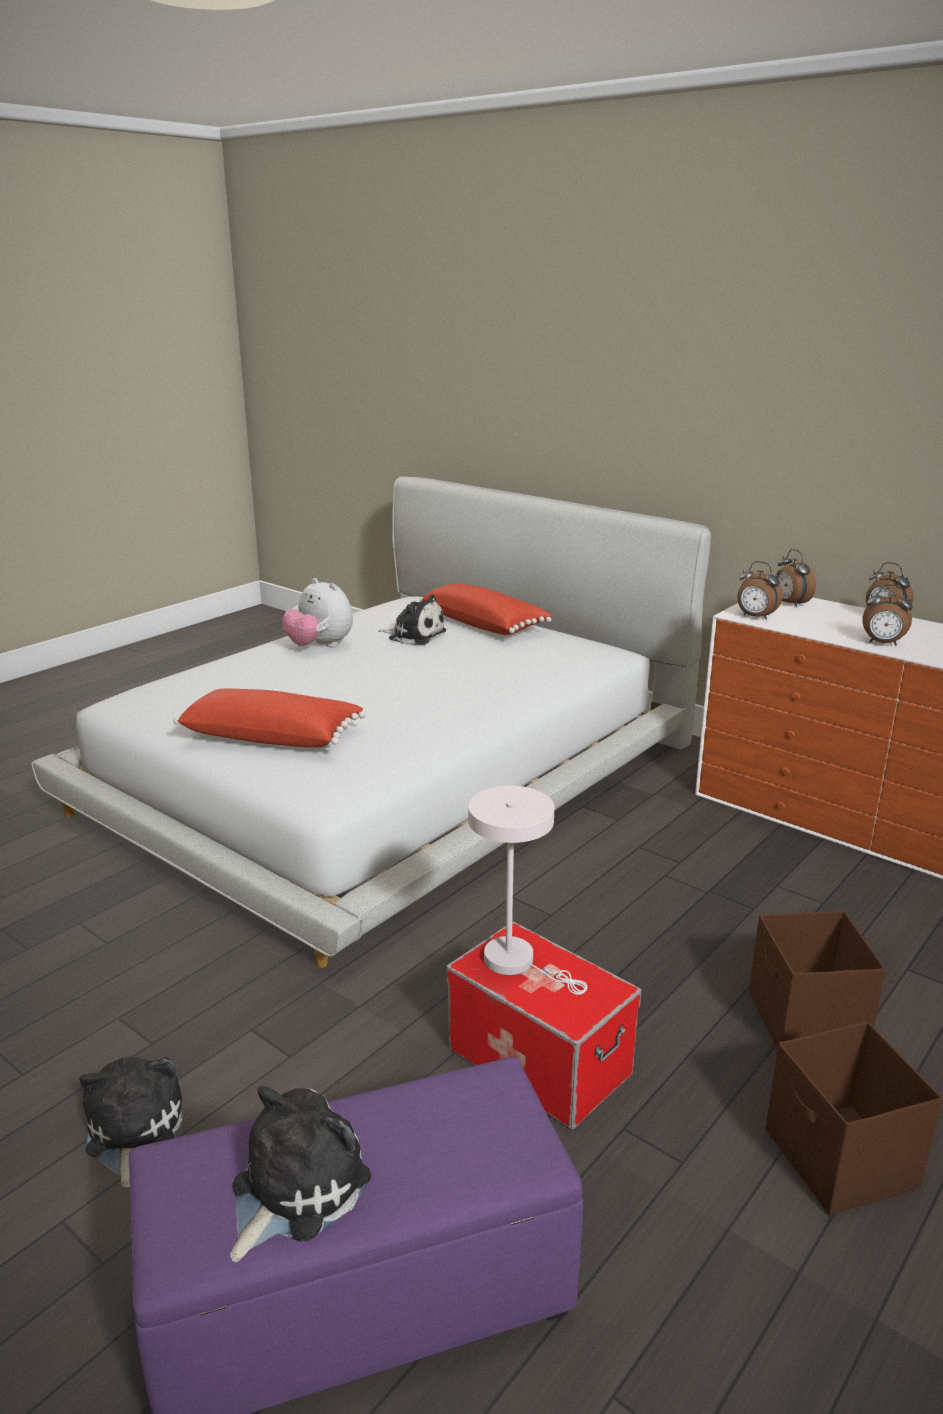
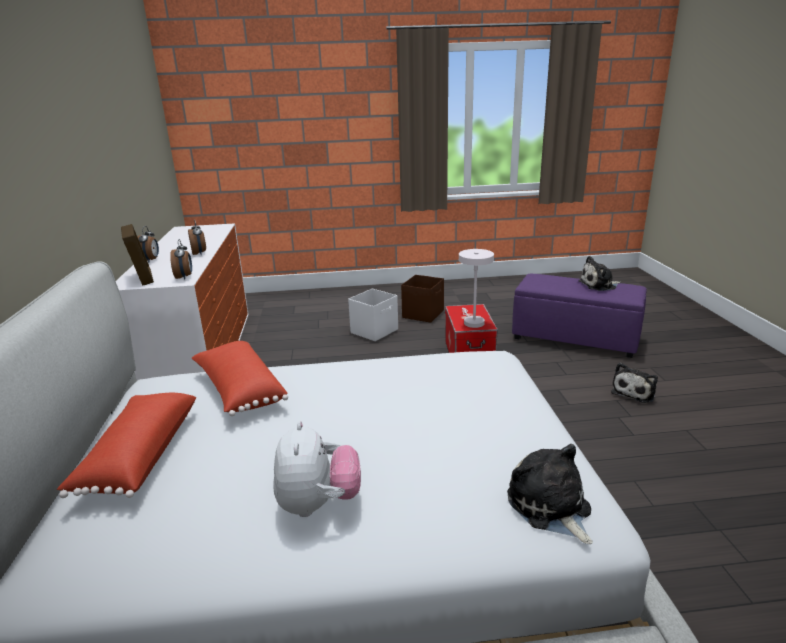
camera: 135 degrees left, 0 degrees up
red pillow [173,689,366,747] -> red pillow moved to [192,341,288,416]
plush toy [378,595,446,645] -> plush toy moved to [507,444,593,544]
brown storage box [749,911,886,1050] -> white storage box [348,288,398,341]
alarm clock [775,549,816,607] -> picture frame [121,224,154,286]

